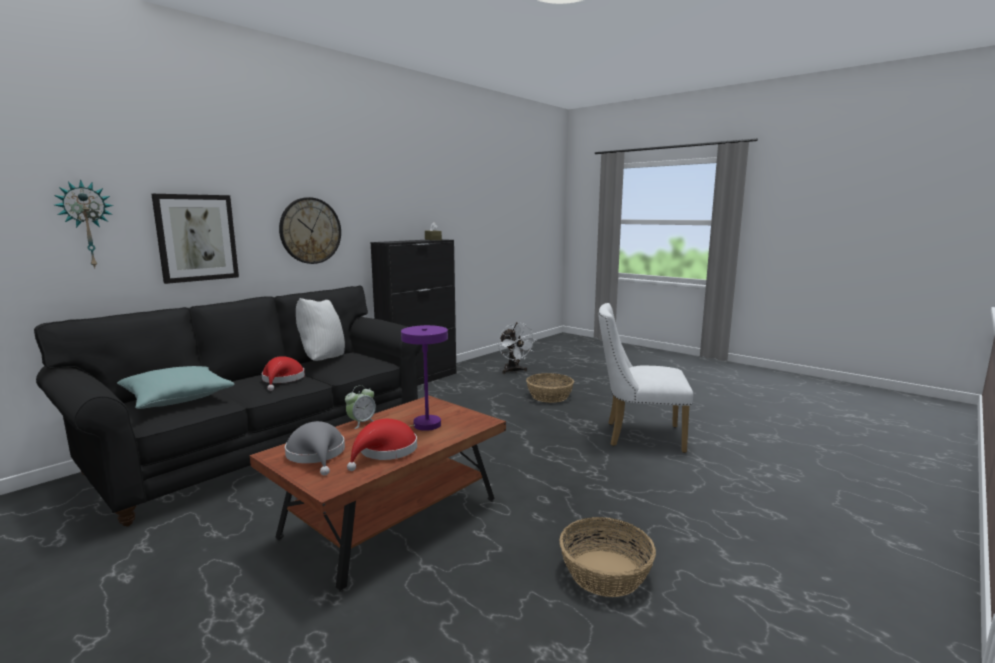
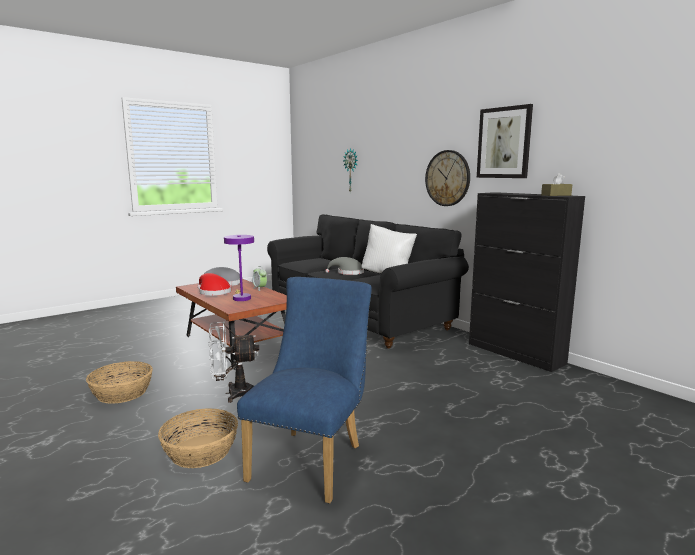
camera: 100 degrees right, 0 degrees up
turquoise pillow [117,366,234,409] -> none
picture [151,194,239,284] -> picture moved to [477,104,533,178]
red hat [262,356,305,391] -> grey hat [325,257,364,275]
white fan [498,322,537,374] -> white fan moved to [209,322,259,403]
basket [526,373,574,403] -> basket moved to [158,408,238,468]
white chair [598,303,693,453] -> blue chair [237,277,372,503]

